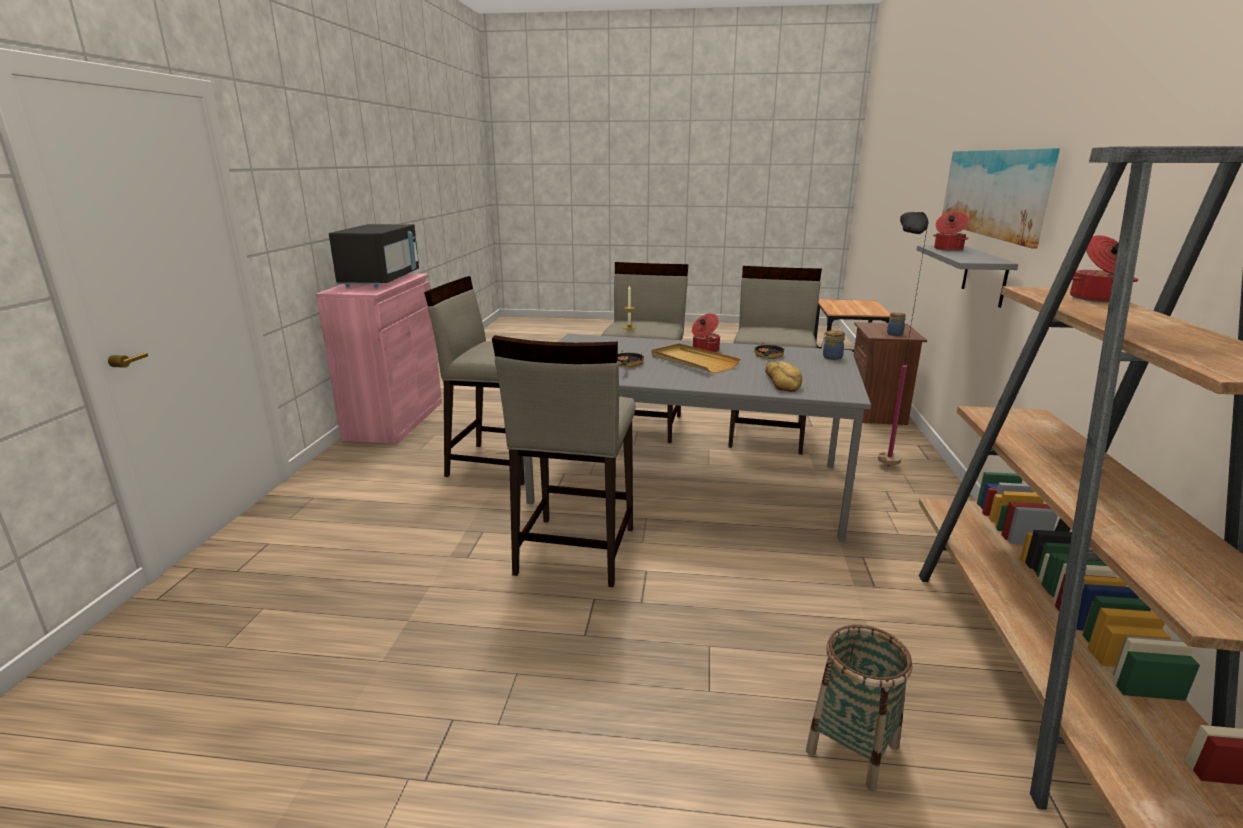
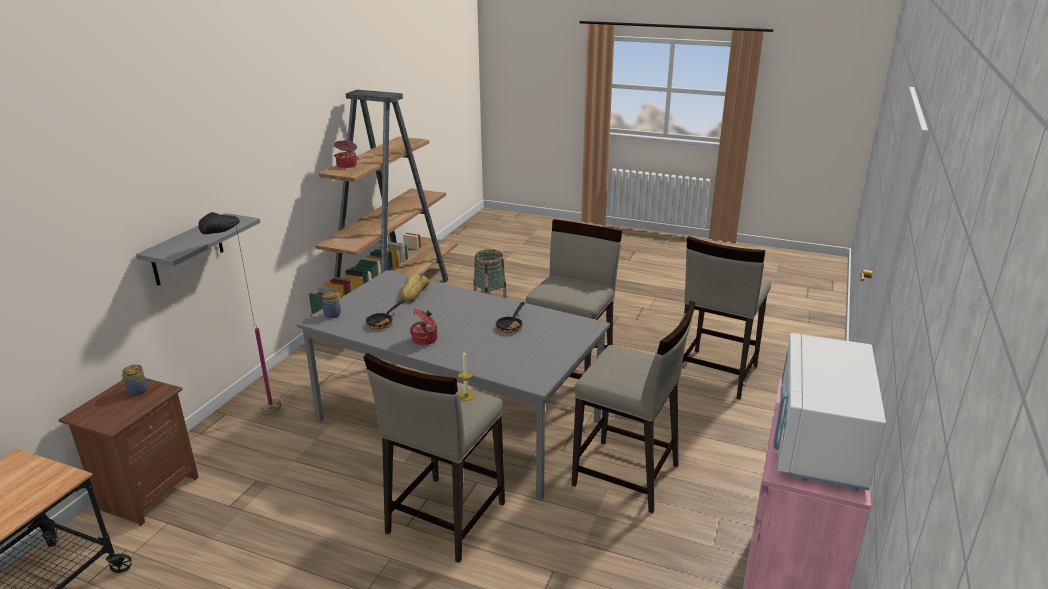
camera: 165 degrees left, 5 degrees up
black microwave [329,224,419,287] -> white microwave [774,333,886,490]
beige tray [651,343,740,373] -> none
beige stool [728,266,822,455] -> beige stool moved to [678,236,771,399]
cooking pot [933,211,969,251] -> none
picture [942,148,1060,248] -> none

